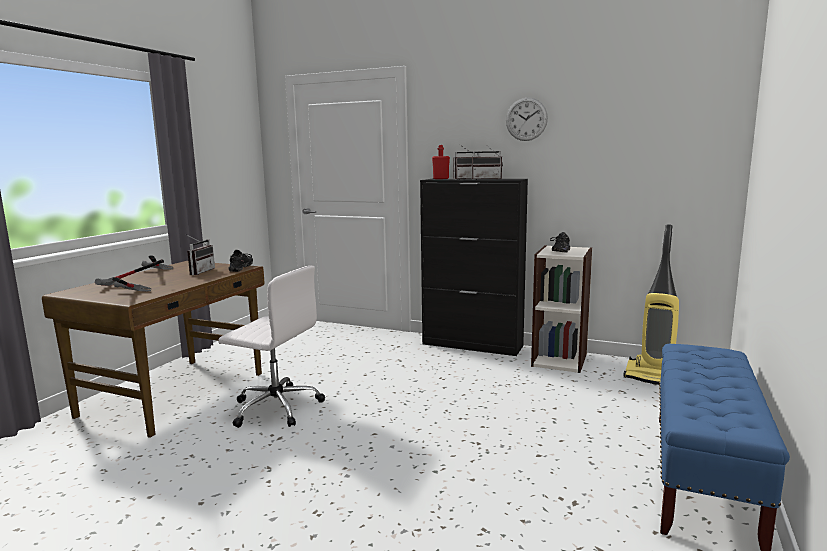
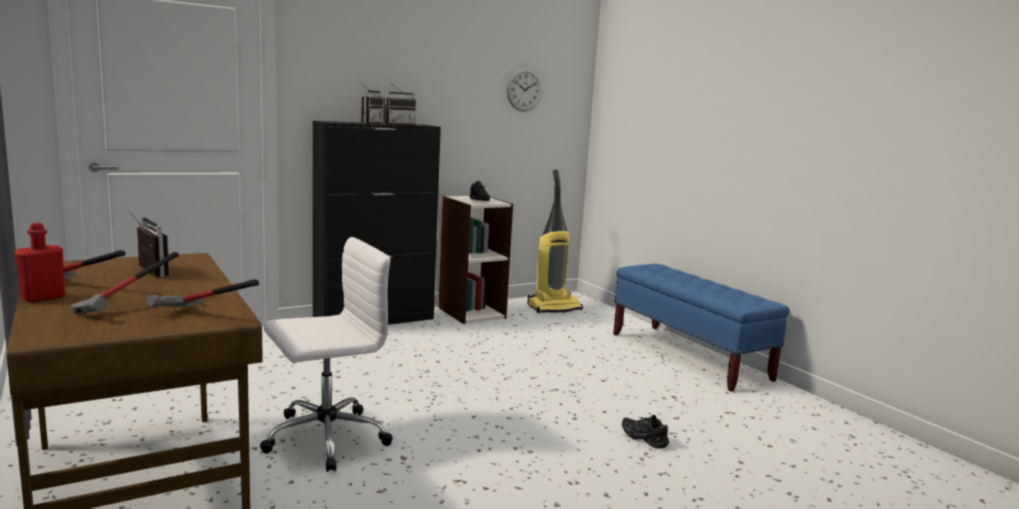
camera: 55 degrees left, 0 degrees up
black shoe [228,250,253,272] -> black shoe moved to [622,415,670,449]
red bottle [432,145,450,179] -> red bottle moved to [14,223,65,303]
wall clock [506,98,548,141] -> wall clock moved to [506,69,542,112]

